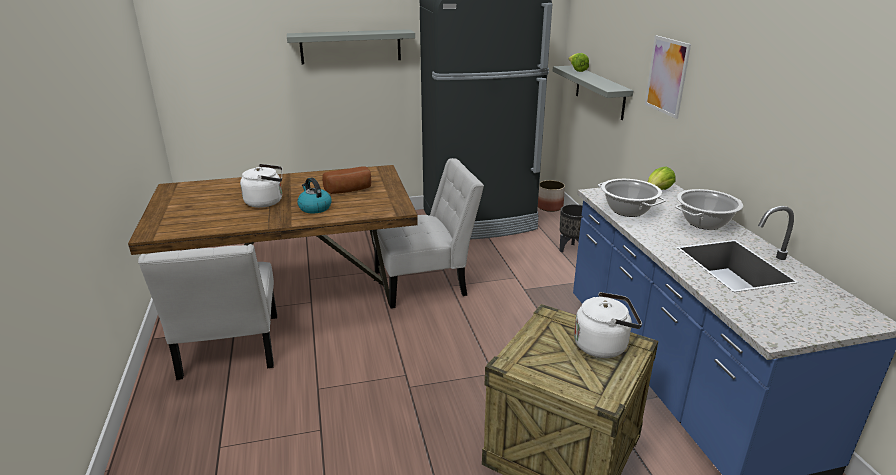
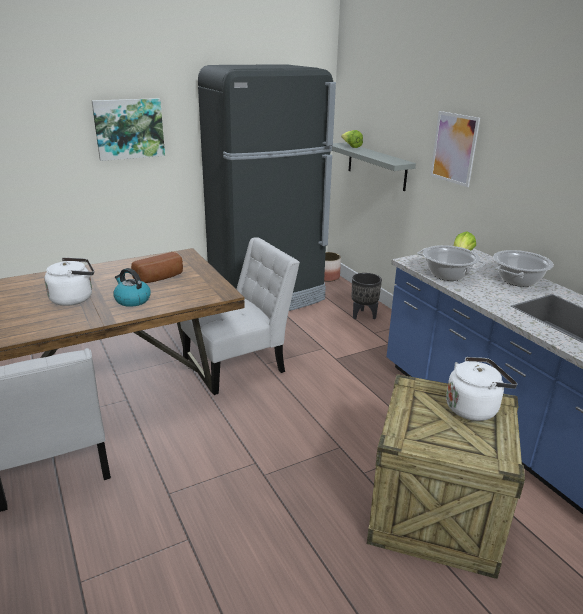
camera: 15 degrees left, 0 degrees up
grey shelf [287,29,415,64] -> picture [92,98,165,161]

